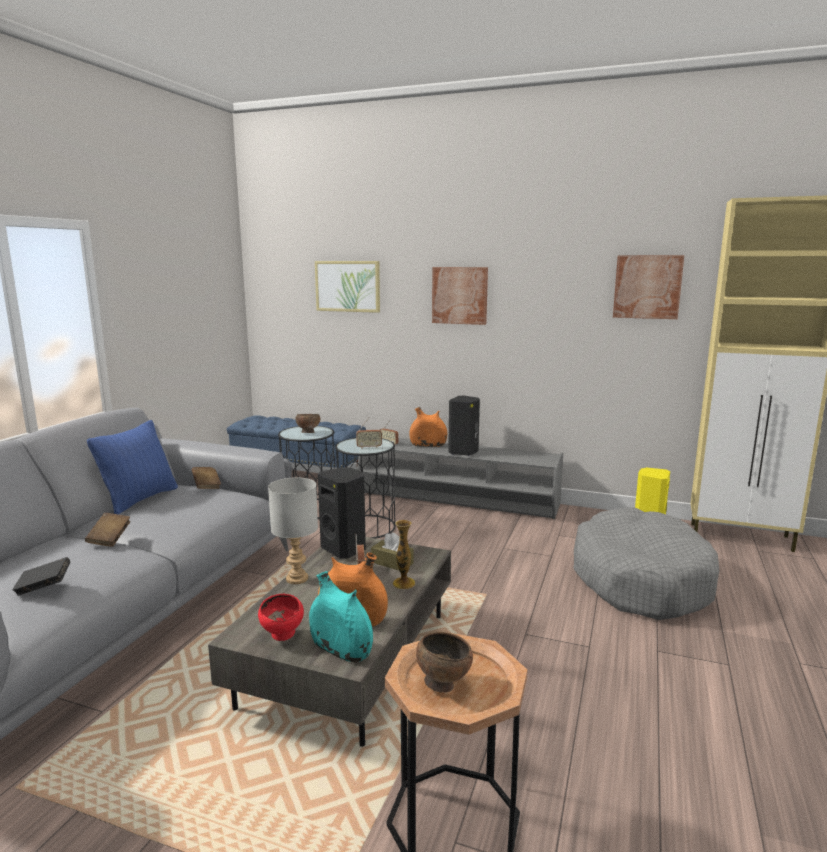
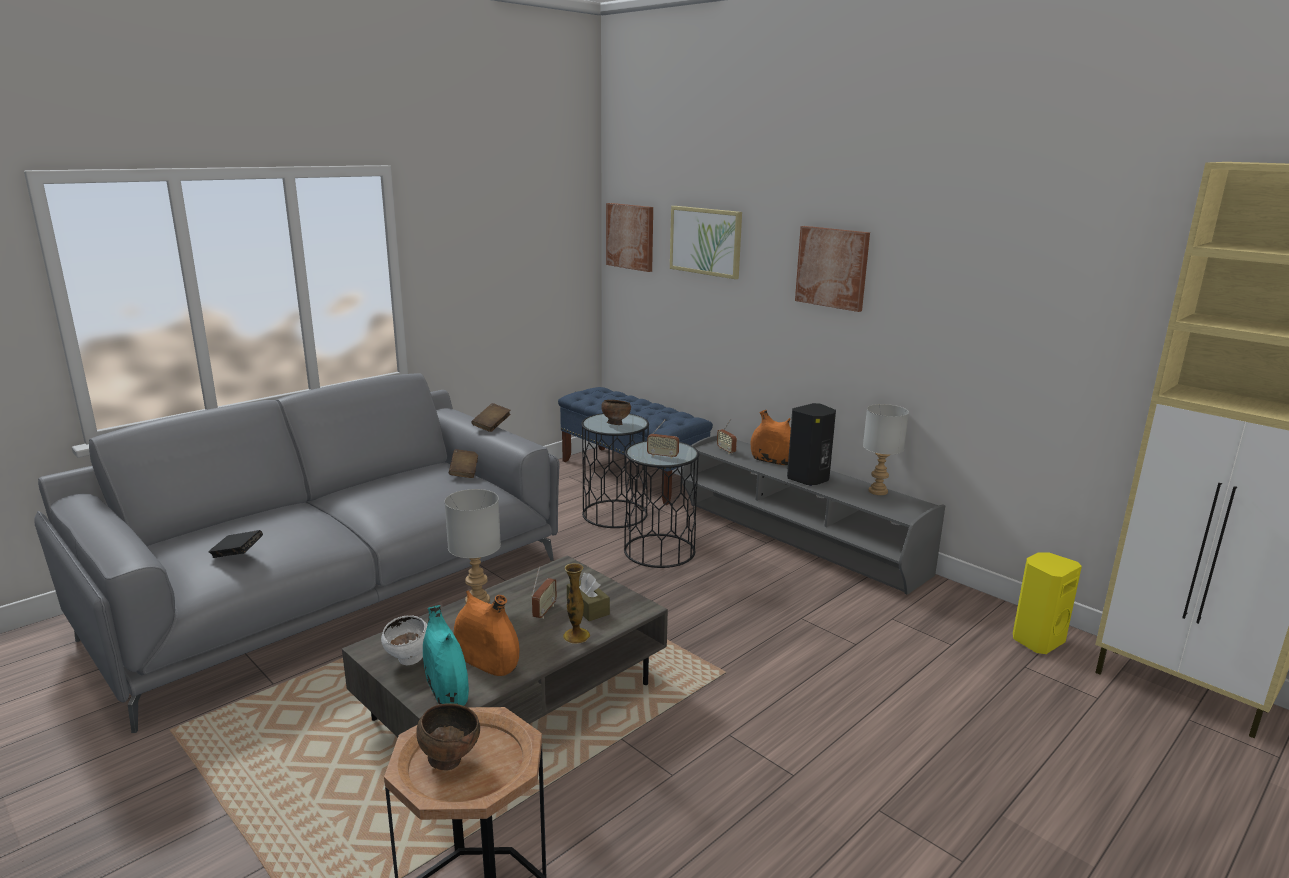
camera: 25 degrees right, 5 degrees up
brown book [85,513,130,547] -> brown book moved to [471,403,511,432]
blue pillow [87,420,178,514] -> none
red bowl [258,594,304,641] -> white bowl [381,615,427,666]
black speaker [318,467,366,558] -> none
grey dog bed [573,507,719,620] -> none
picture [613,255,684,319] -> picture moved to [606,203,653,272]
none -> grey table lamp [863,404,909,495]

